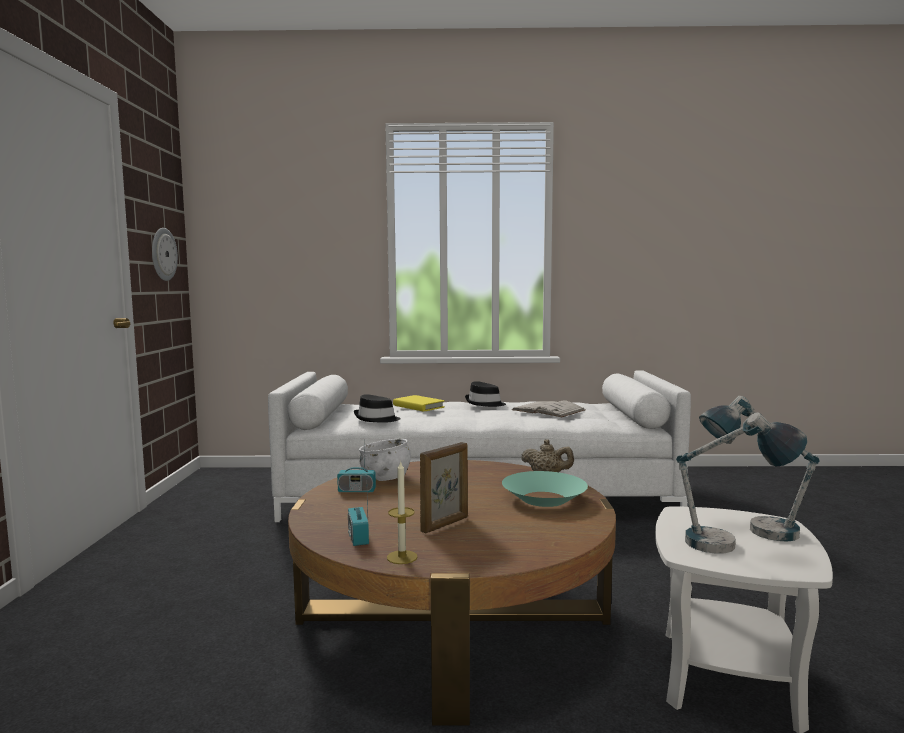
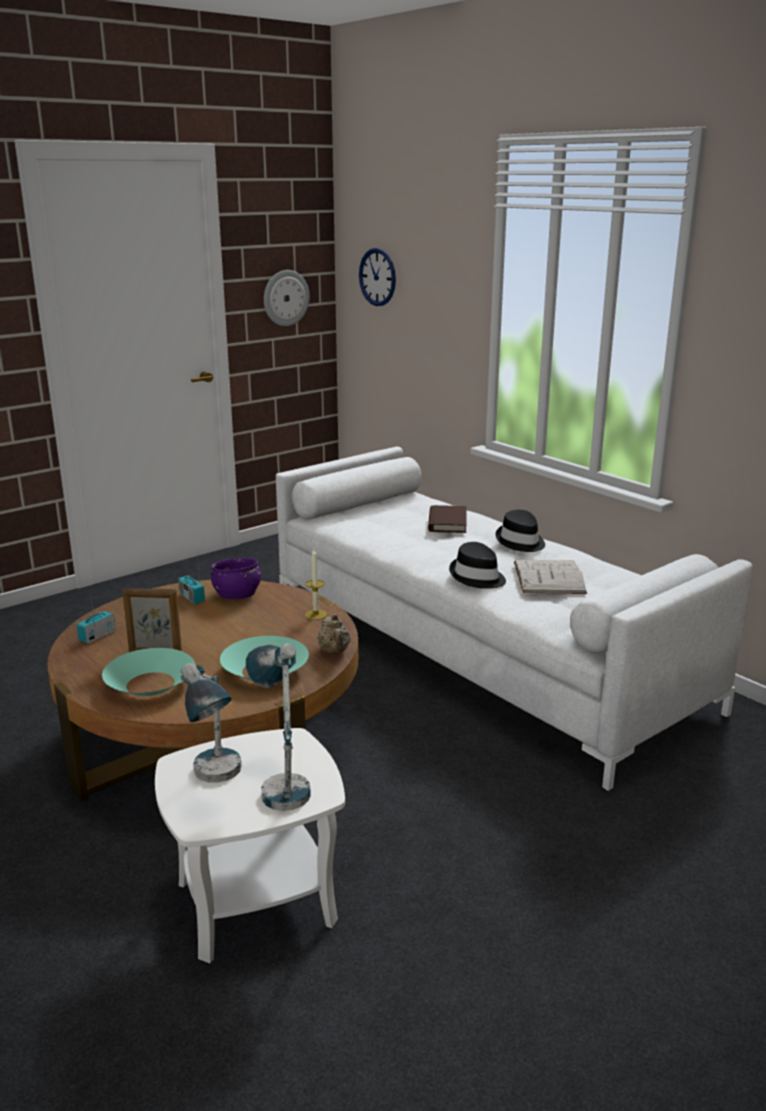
camera: 50 degrees right, 15 degrees up
black hat [354,394,401,423] -> black hat moved to [449,542,506,589]
white bowl [359,439,411,481] -> purple bowl [211,558,261,599]
candle [387,461,418,564] -> candle moved to [305,549,327,620]
yellow book [393,395,445,412] -> brown book [428,505,467,533]
none -> turquoise bowl [102,648,195,696]
none -> wall clock [359,248,396,306]

